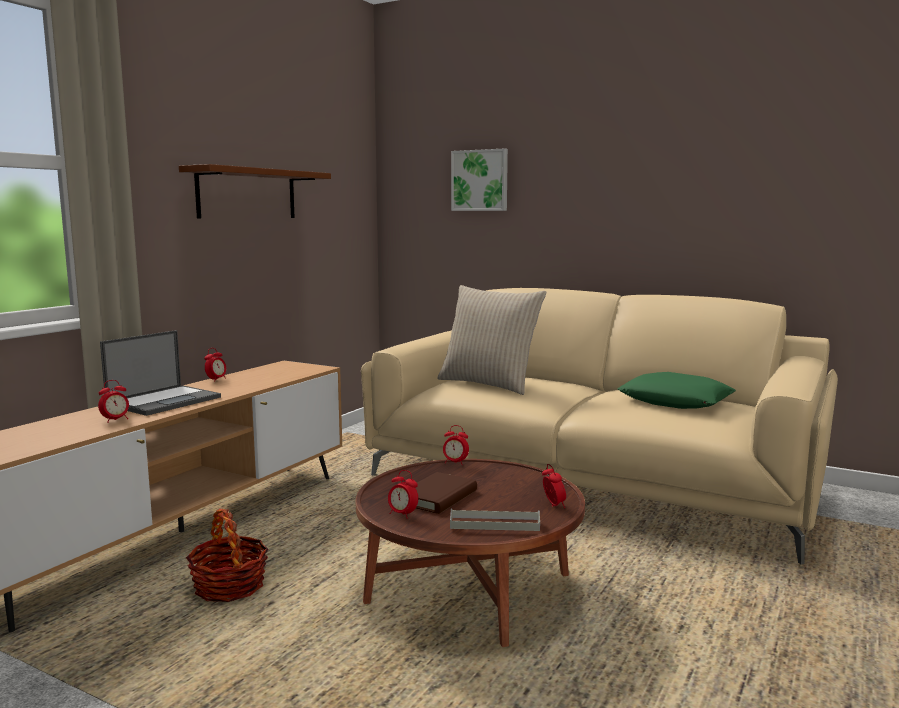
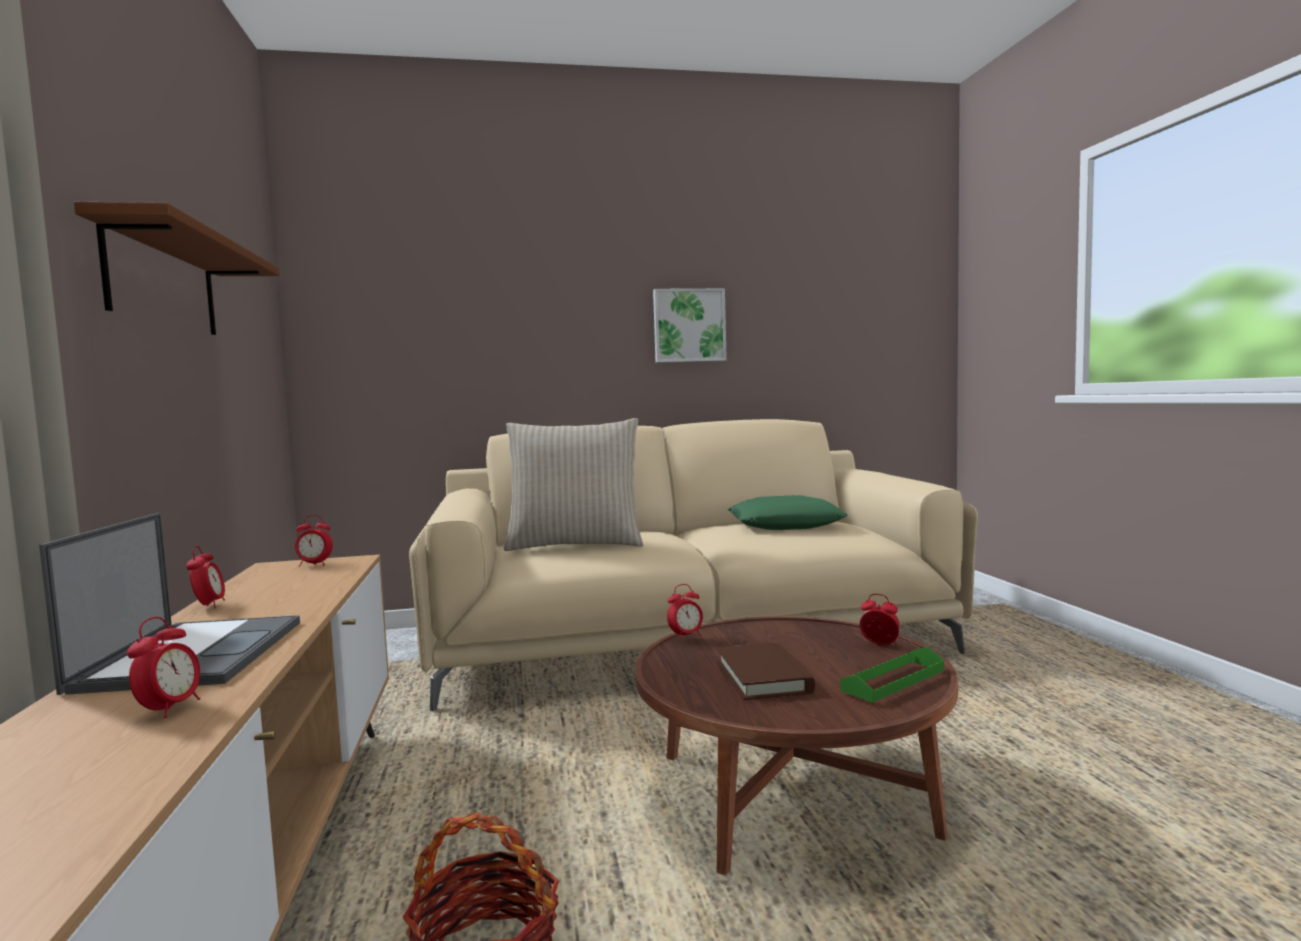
camera: 40 degrees left, 5 degrees down
alarm clock [388,470,418,519] -> alarm clock moved to [295,515,333,566]
grey tray [450,508,540,531] -> green tray [840,647,944,703]
picture [451,148,508,211] -> picture moved to [653,288,727,363]

